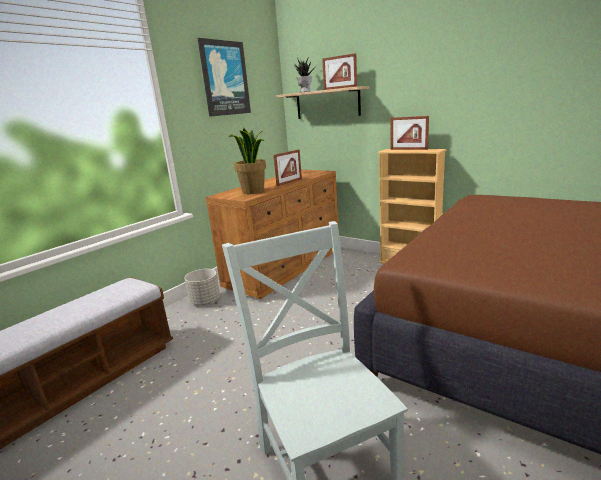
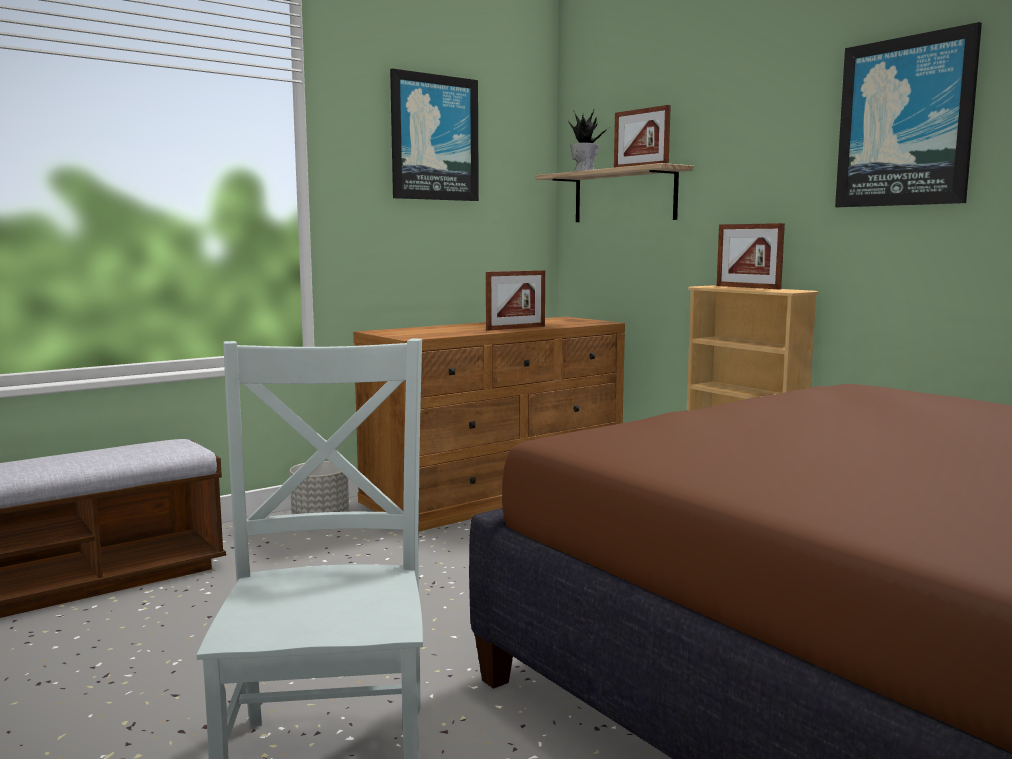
camera: 15 degrees right, 10 degrees down
potted plant [229,128,266,194] -> none
none -> picture [835,22,982,207]

